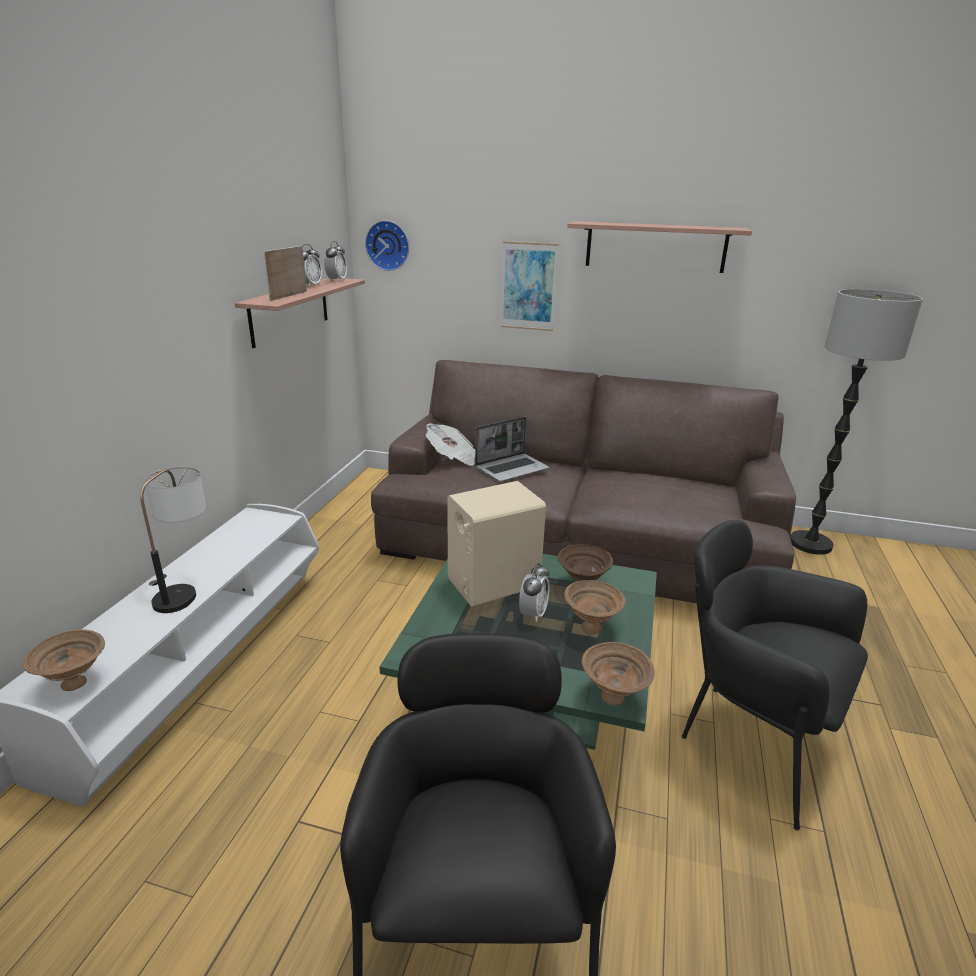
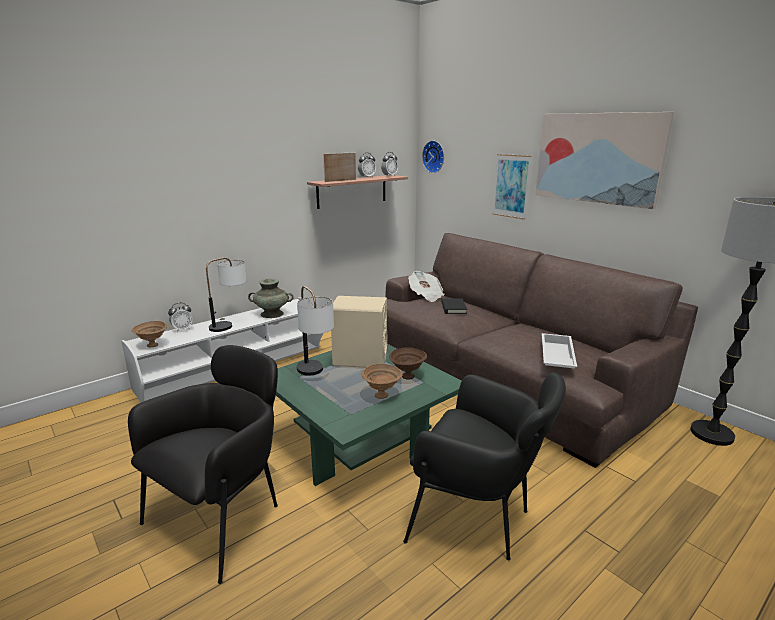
camera: 35 degrees right, 5 degrees down
laptop [475,417,549,482] -> black book [441,298,467,314]
alarm clock [519,563,549,622] -> alarm clock moved to [168,303,193,332]
shelf [567,221,752,273] -> picture [535,112,674,209]
brown bowl [582,642,655,706] -> none
black armchair [682,520,868,831] -> black armchair turned 135 degrees clockwise [403,372,566,560]
none -> turquoise vase [248,278,294,318]
none -> table lamp [297,286,334,376]
none -> white tray [542,333,577,369]

